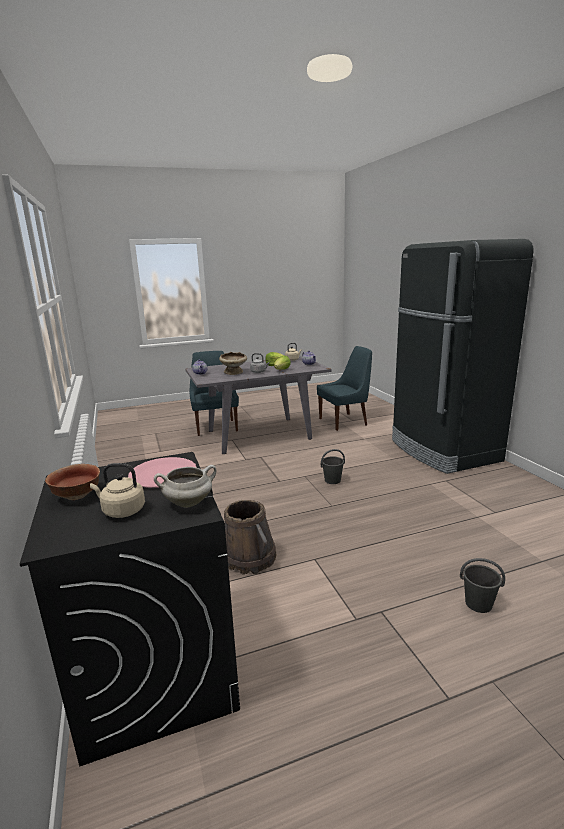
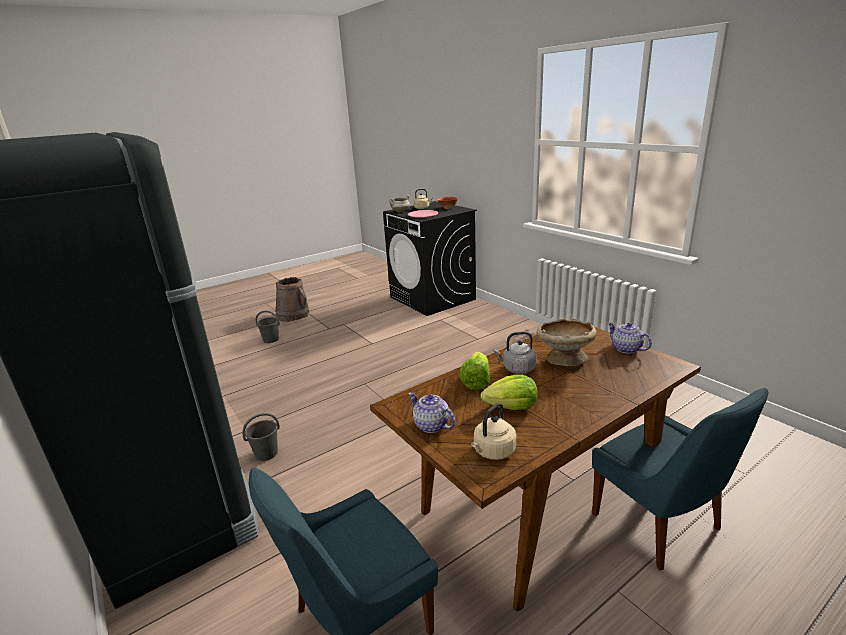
camera: 165 degrees right, 5 degrees up
grey dining table [185,356,332,454] -> brown dining table [370,319,701,611]
brown bucket [224,500,277,575] -> brown bucket moved to [275,277,309,322]
grey bucket [321,449,345,484] -> grey bucket moved to [242,413,280,461]

